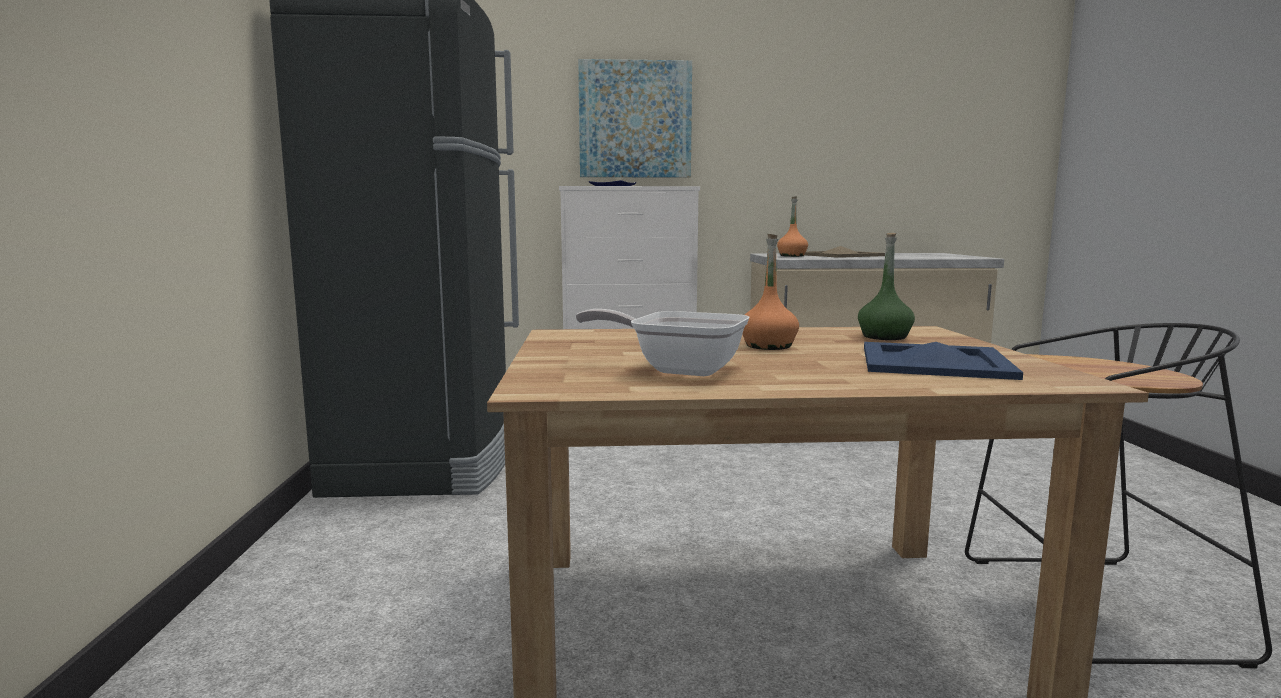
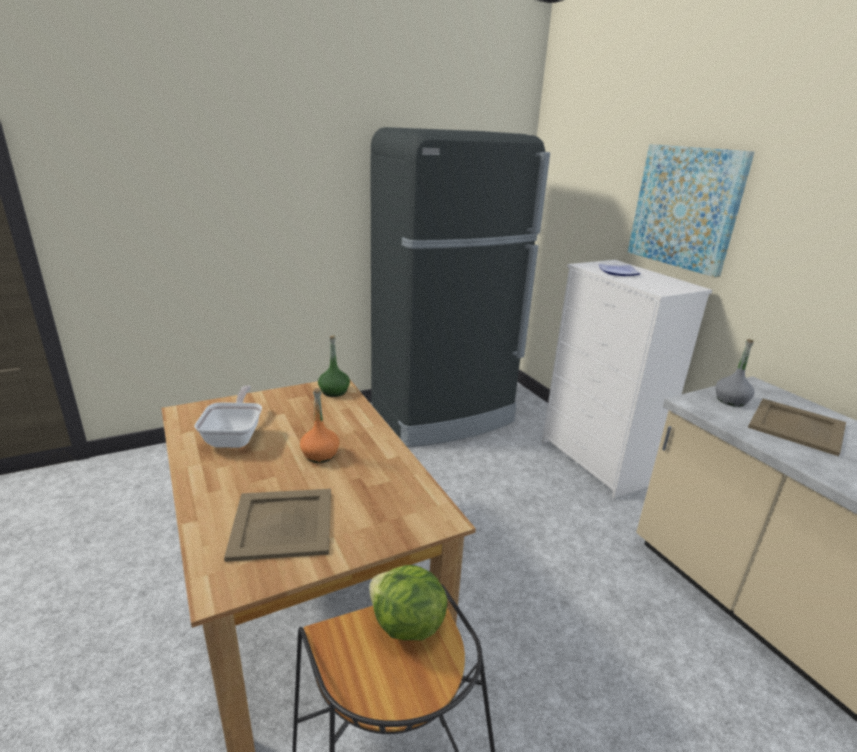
camera: 65 degrees right, 15 degrees up
orange bottle [777,197,808,257] -> grey bottle [715,339,755,407]
green bottle [858,233,915,340] -> green bottle moved to [318,335,350,397]
blue tray [864,342,1023,380] -> beige tray [224,489,331,562]
none -> lettuce [369,565,447,641]

